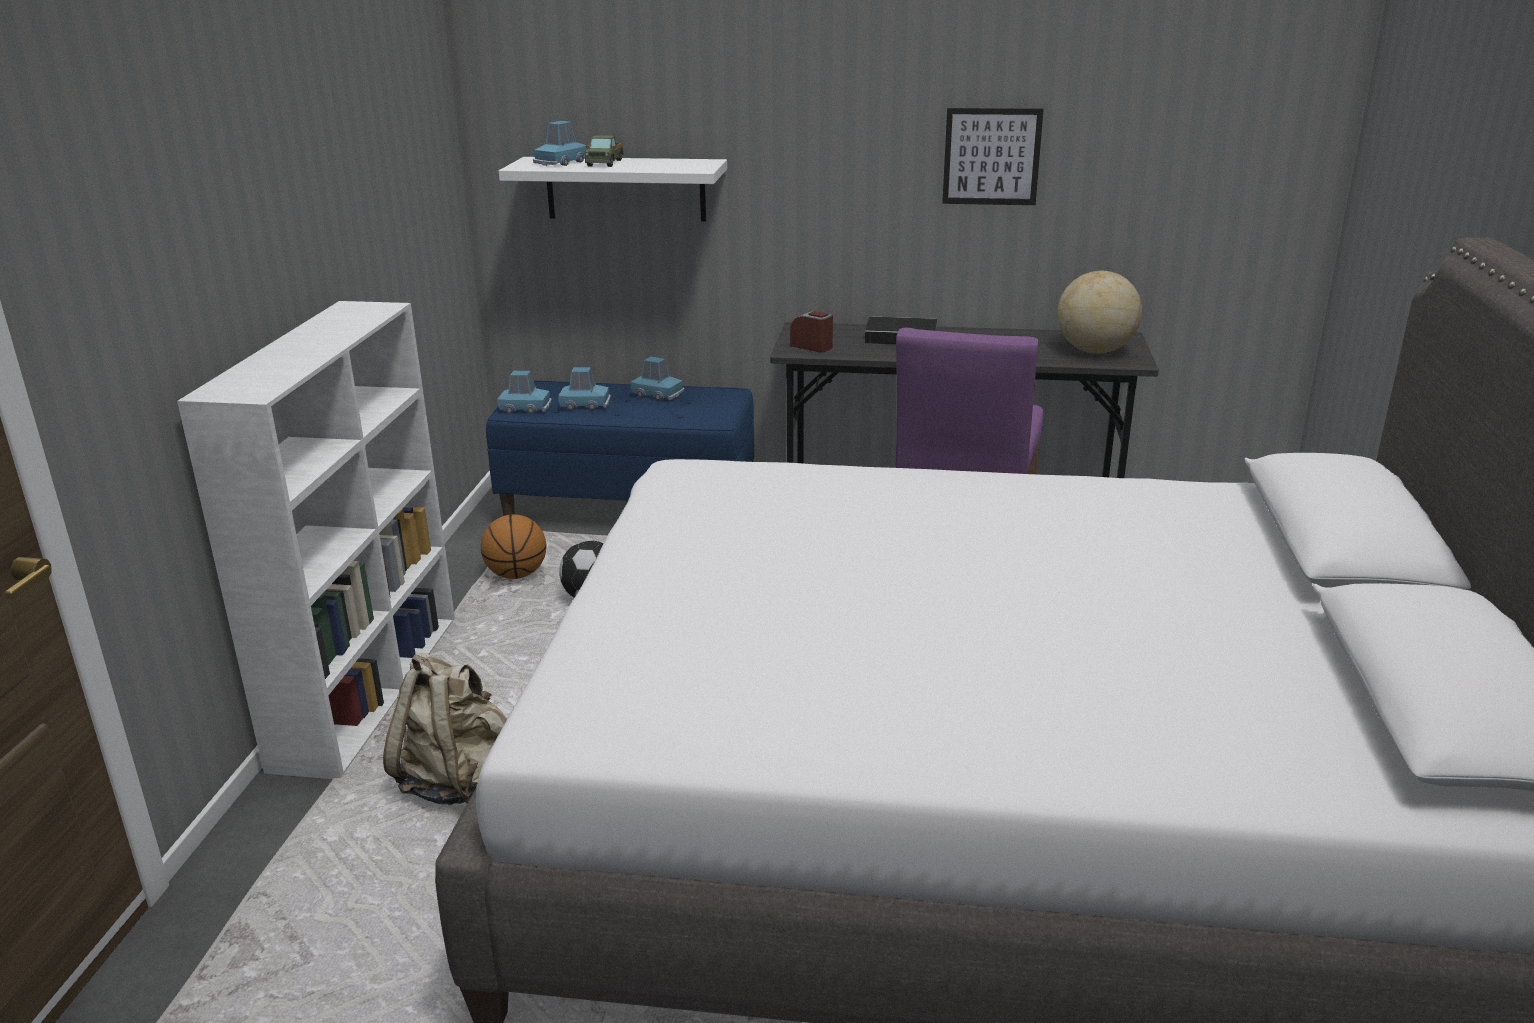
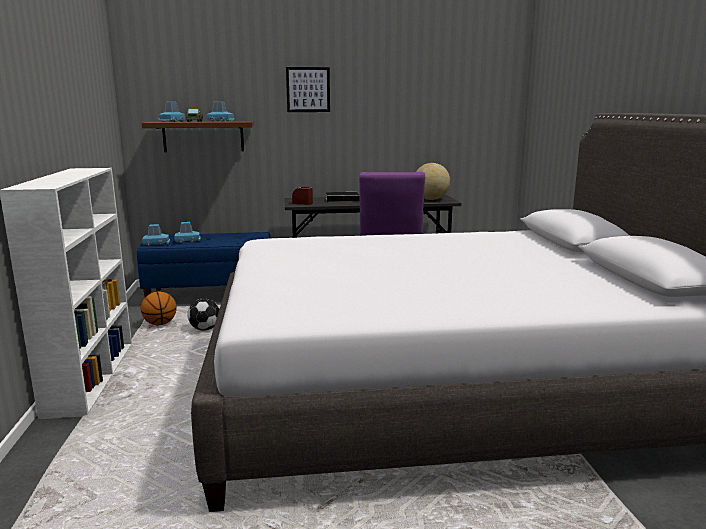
camera: 15 degrees left, 10 degrees down
beige backpack [383,653,507,805] -> none
white shelf [499,157,727,222] -> brown shelf [142,121,254,152]
blue toy car [631,357,684,400] -> blue toy car moved to [206,102,235,122]
picture [942,108,1044,205] -> picture moved to [286,67,330,112]

